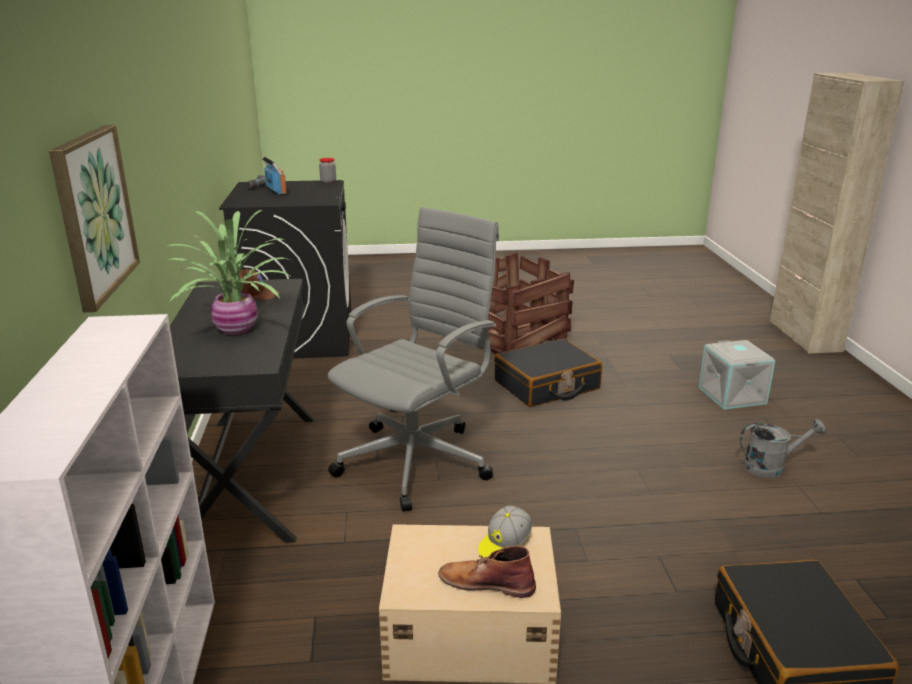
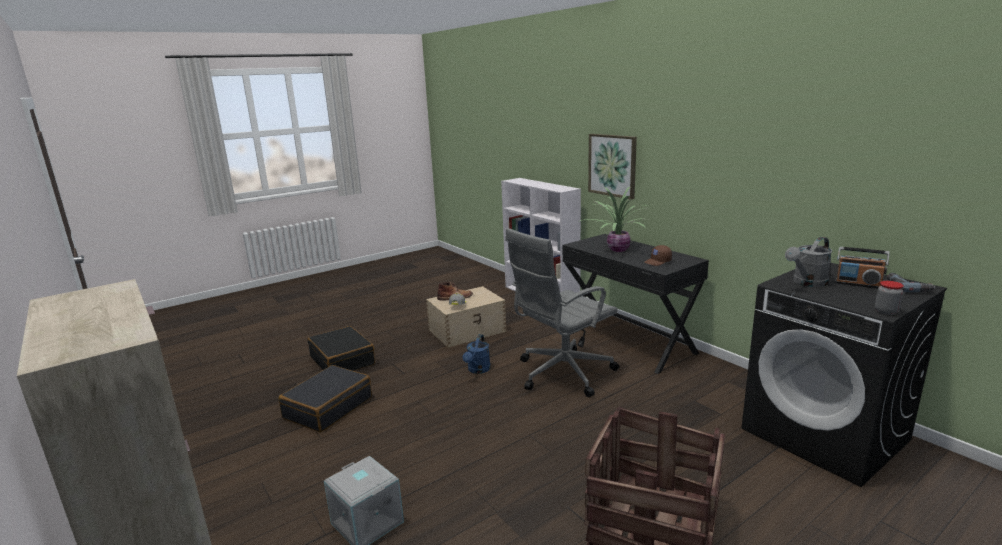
camera: 150 degrees right, 5 degrees down
grey office chair [328,207,499,512] -> grey office chair turned 45 degrees clockwise [505,228,619,397]
black suitcase [494,339,602,407] -> black suitcase moved to [279,365,372,432]
grey watering can [739,419,826,478] -> grey watering can moved to [785,237,832,287]
none -> blue watering can [463,334,491,374]

